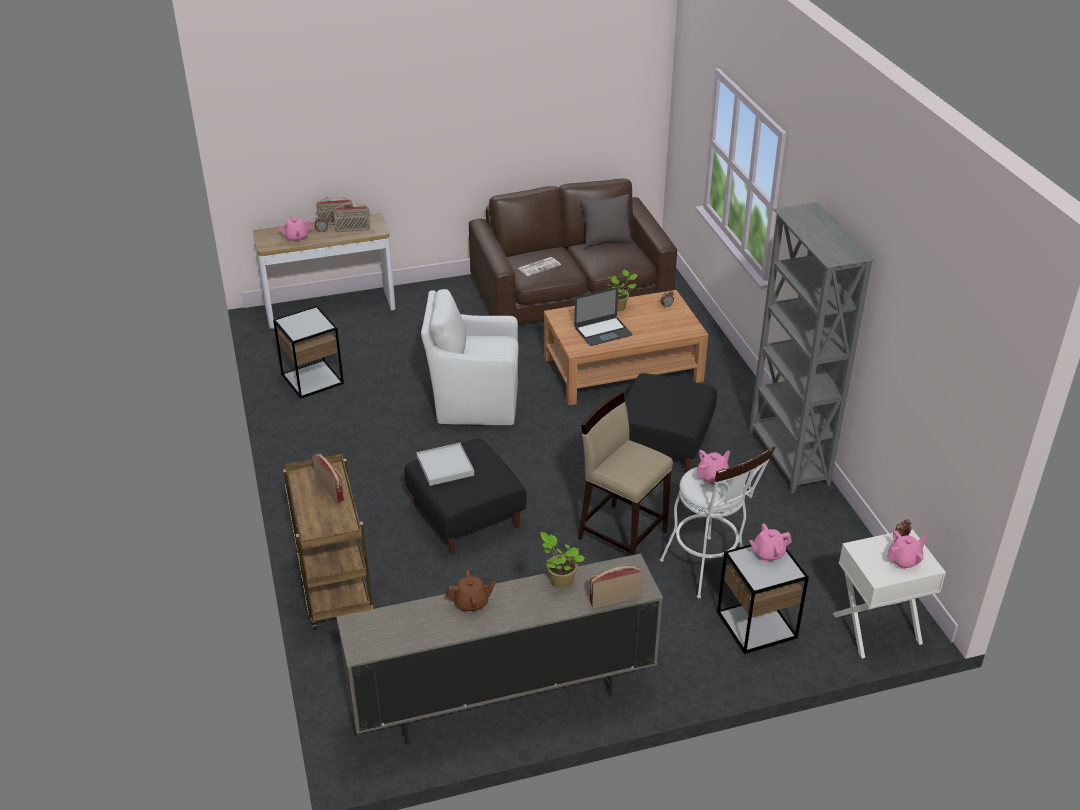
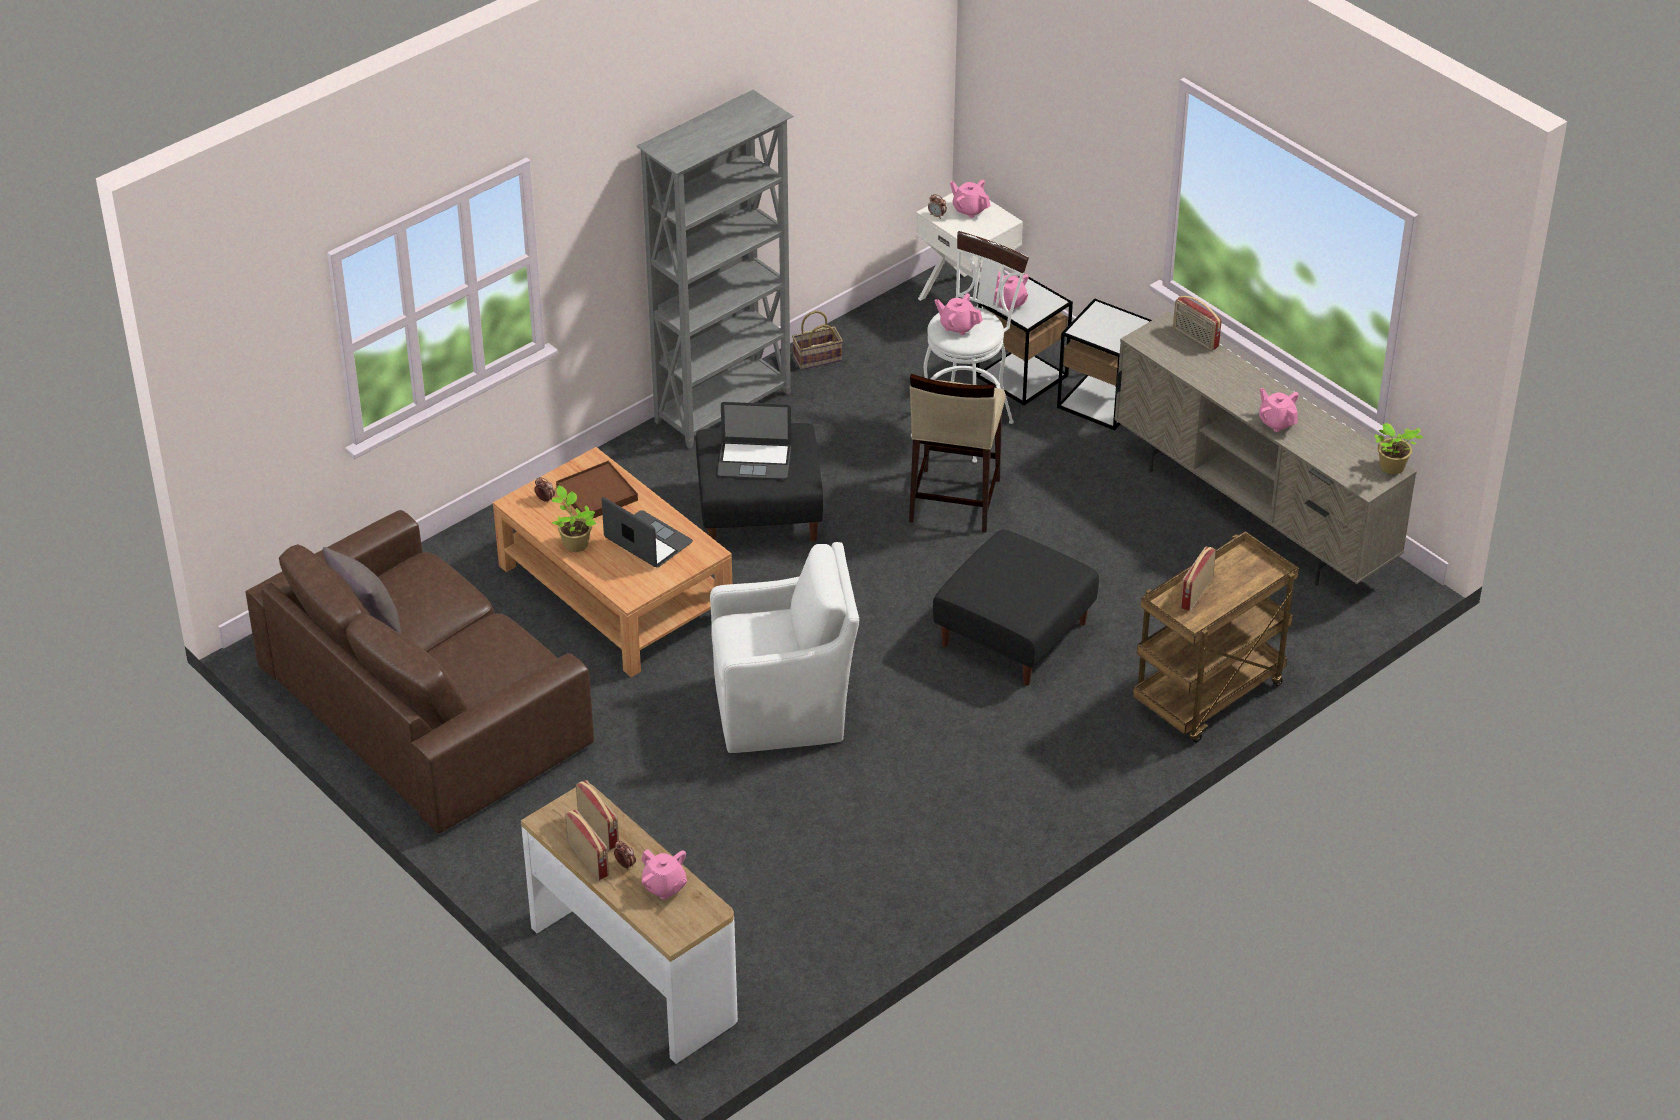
camera: 115 degrees left, 5 degrees up
side table [273,306,344,399] -> side table moved to [1057,298,1152,430]
white tray [417,443,474,486] -> none
white armchair [421,289,519,425] -> white armchair turned 75 degrees counterclockwise [710,542,859,753]
brown teapot [446,570,496,612] -> pink teapot [1259,388,1299,432]
newspaper [518,257,561,276] -> none
potted plant [540,532,585,588] -> potted plant moved to [1374,423,1423,474]
none -> brown tray [556,461,638,518]
none -> laptop [717,402,791,479]
none -> basket [792,311,843,370]

